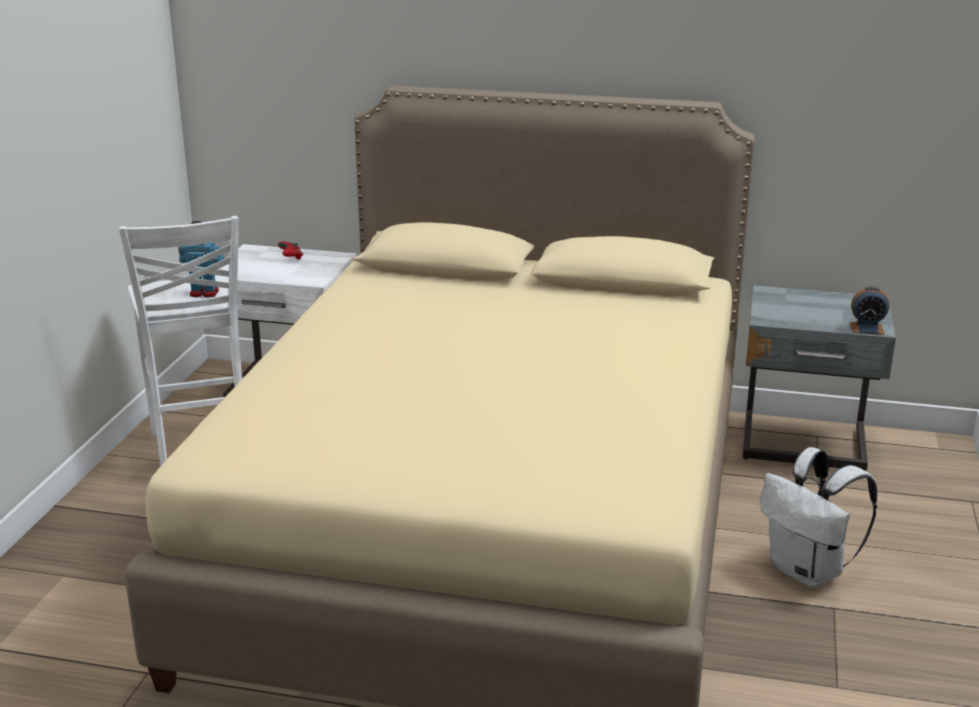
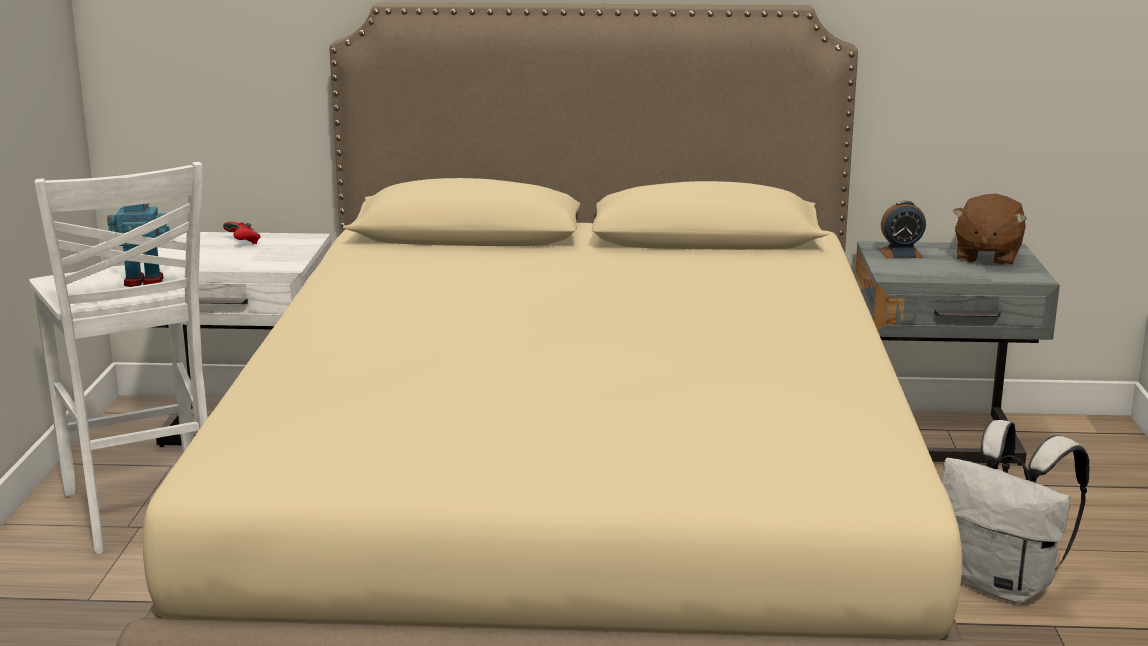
camera: 10 degrees left, 5 degrees down
alarm clock [849,286,890,335] -> alarm clock moved to [879,201,926,258]
none -> brown plush toy [952,194,1027,266]

